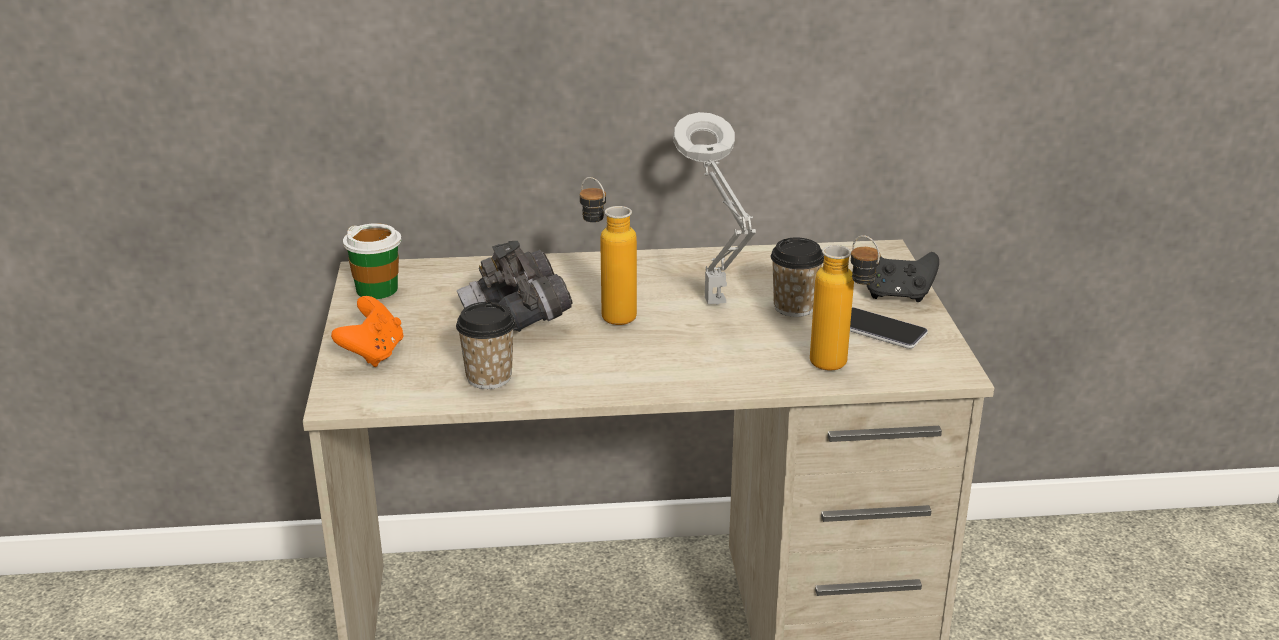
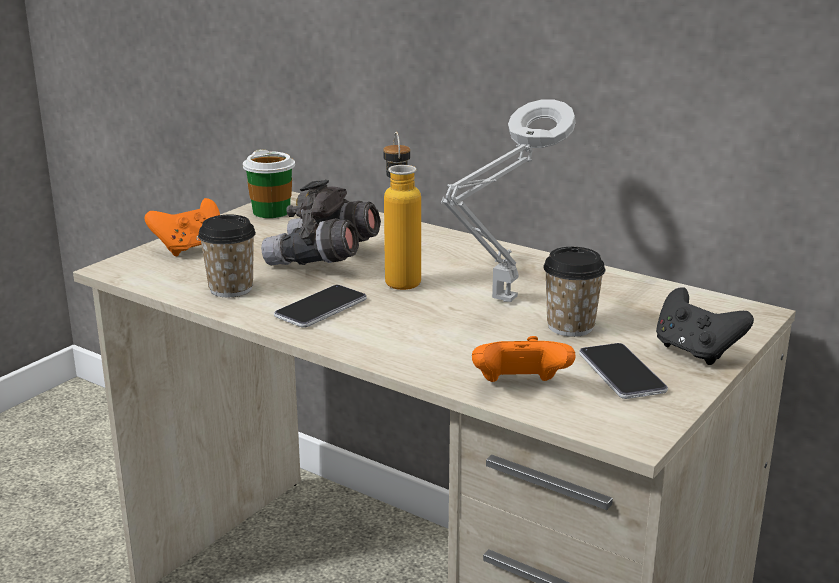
camera: 40 degrees right, 5 degrees down
bottle [810,235,881,371] -> orange game controller [472,336,576,382]
none -> phone [274,285,367,328]

